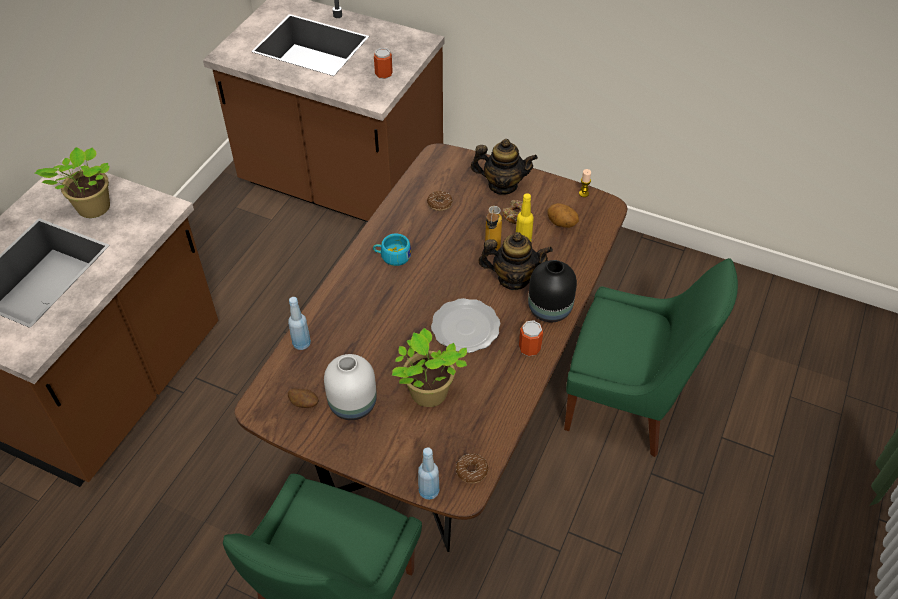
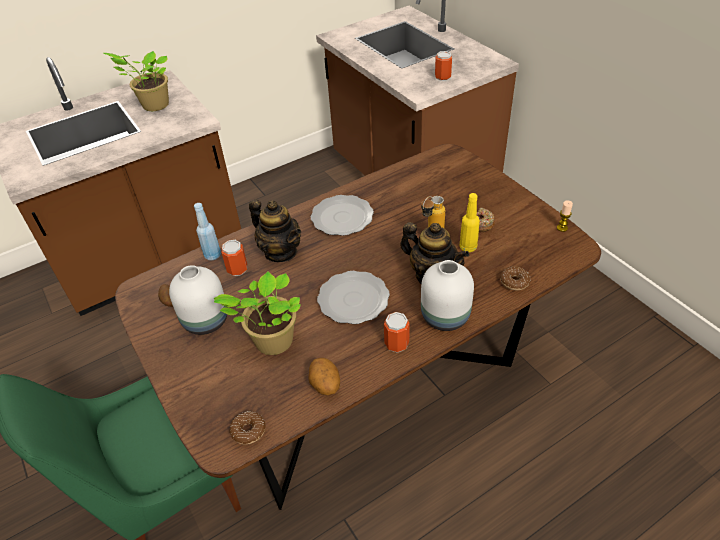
camera: 35 degrees right, 5 degrees down
turquoise cup [373,234,411,266] -> plate [310,195,374,236]
blue bottle [418,447,439,500] -> none
donut [427,191,453,211] -> donut moved to [500,266,531,290]
teapot [471,139,538,195] -> teapot moved to [249,199,301,262]
black vase [528,260,577,322] -> white vase [421,260,474,331]
potato [548,203,579,228] -> potato moved to [308,358,340,396]
green chair [564,258,738,457] -> none
none -> can [222,240,247,276]

